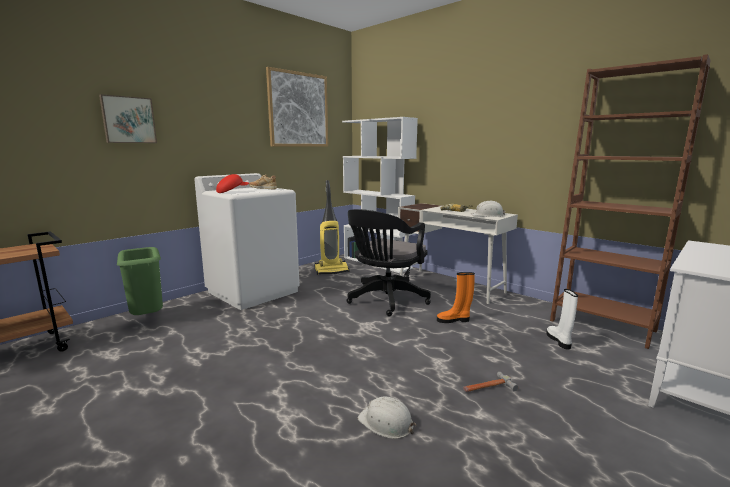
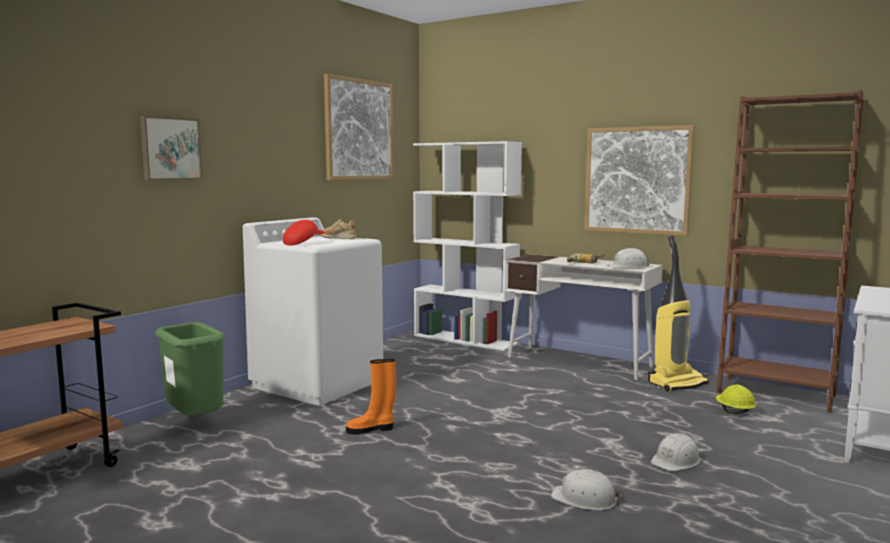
camera: 10 degrees left, 5 degrees down
vacuum cleaner [315,180,350,275] -> vacuum cleaner moved to [648,235,709,391]
black office chair [347,209,431,316] -> none
orange boot [437,272,475,323] -> orange boot moved to [346,359,396,434]
hammer [463,372,518,392] -> white hard hat [651,433,701,471]
white boot [546,289,578,350] -> yellow hard hat [716,384,756,414]
none -> picture [585,125,695,236]

